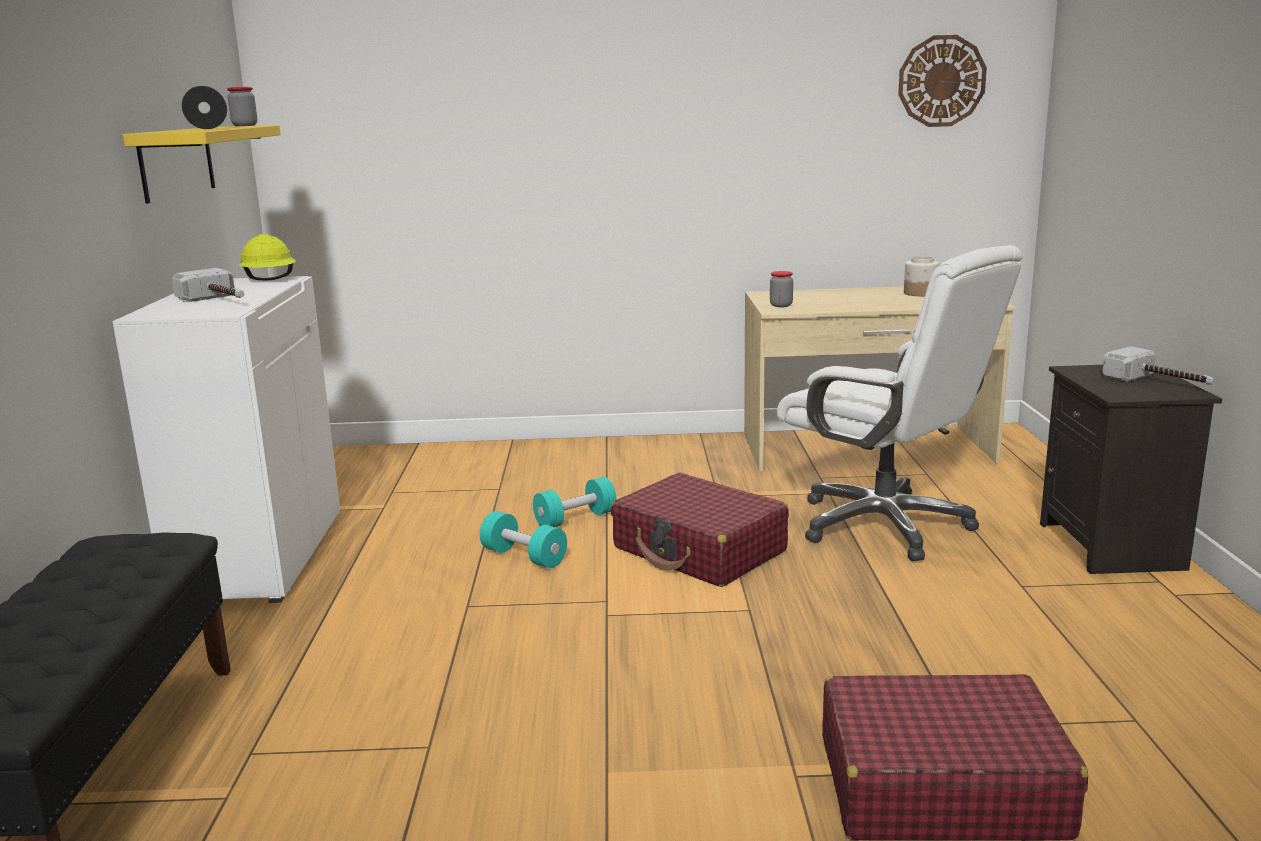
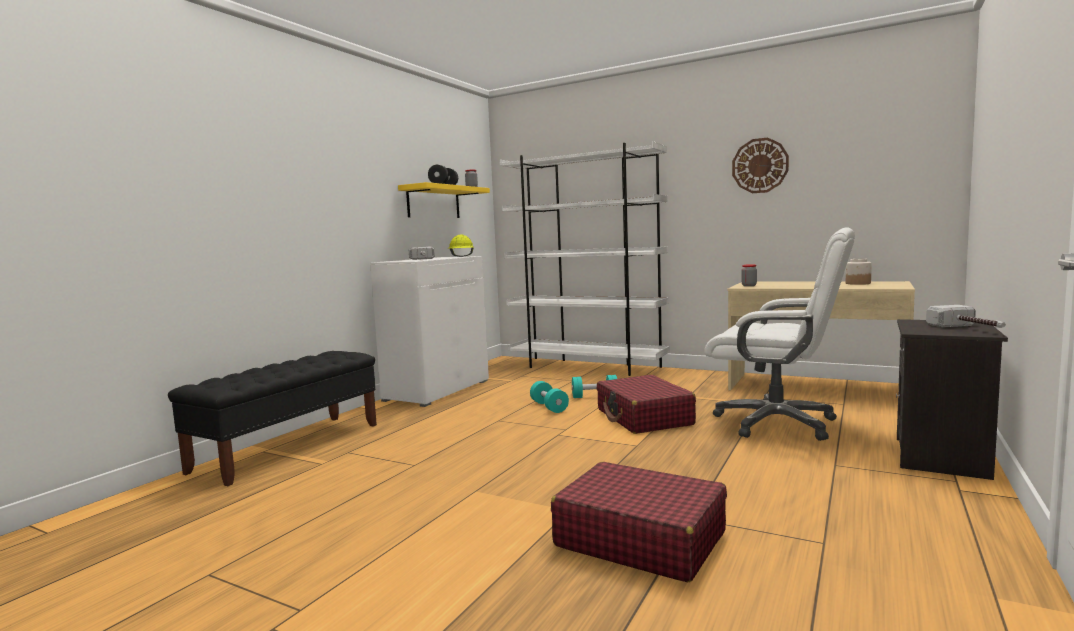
camera: 30 degrees right, 10 degrees down
white office chair [777,245,1023,561] -> white office chair turned 45 degrees counterclockwise [705,227,855,441]
wall clock [898,35,987,127] -> wall clock moved to [732,138,789,193]
none -> white bookcase [499,141,670,376]

